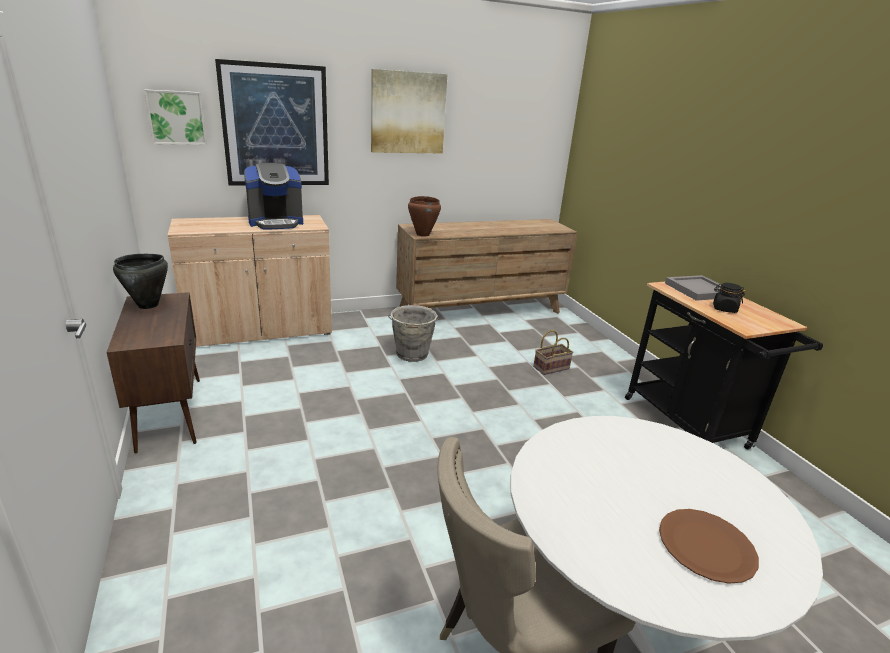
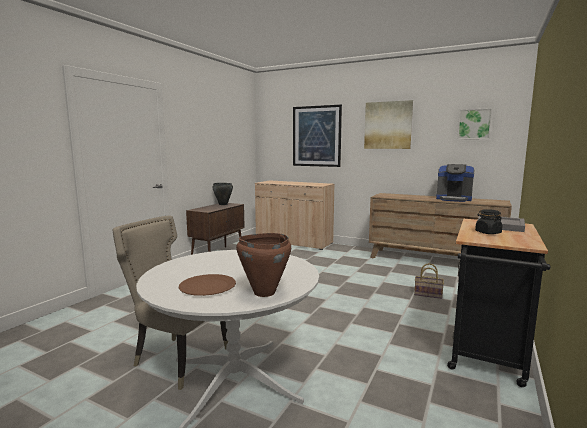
camera: 50 degrees right, 15 degrees down
picture [144,89,207,145] -> picture moved to [457,108,492,139]
coffee machine [244,163,303,230] -> coffee machine moved to [436,164,474,202]
grey bucket [388,305,439,362] -> none
brown cooking pot [408,196,441,237] -> brown cooking pot moved to [236,233,291,297]

